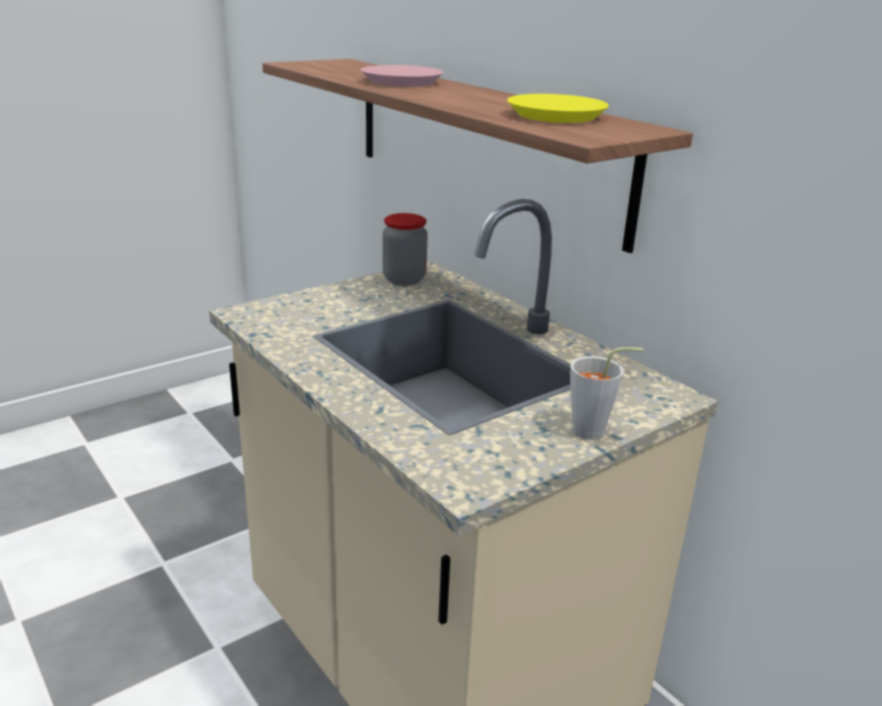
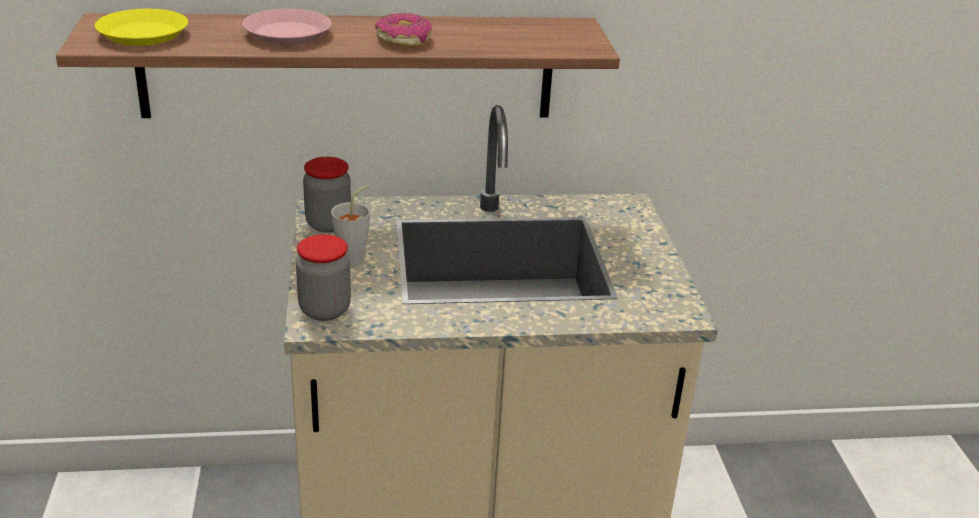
camera: 60 degrees left, 5 degrees up
yellow plate [507,94,609,123] -> yellow plate moved to [95,9,188,46]
grey cup [570,347,644,440] -> grey cup moved to [331,184,371,265]
none -> jar [296,234,351,321]
none -> donut [375,13,432,47]

